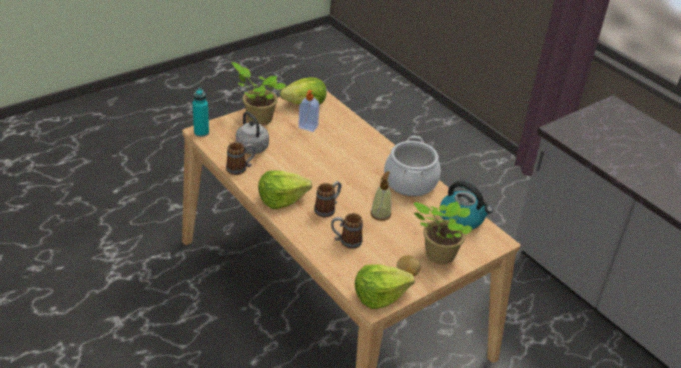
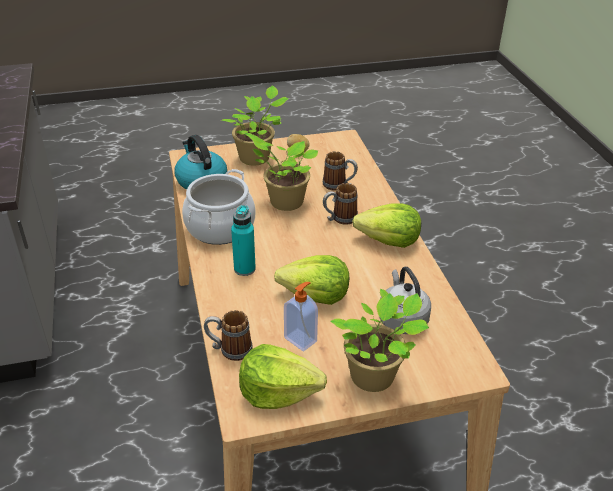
camera: 155 degrees left, 0 degrees up
turquoise bottle [192,88,209,137] -> turquoise bottle moved to [231,205,256,276]
mug [226,142,256,175] -> mug moved to [204,310,253,361]
lettuce [355,264,415,309] -> lettuce moved to [274,255,349,305]
soap dispenser [371,171,392,221] -> potted plant [245,133,318,211]

